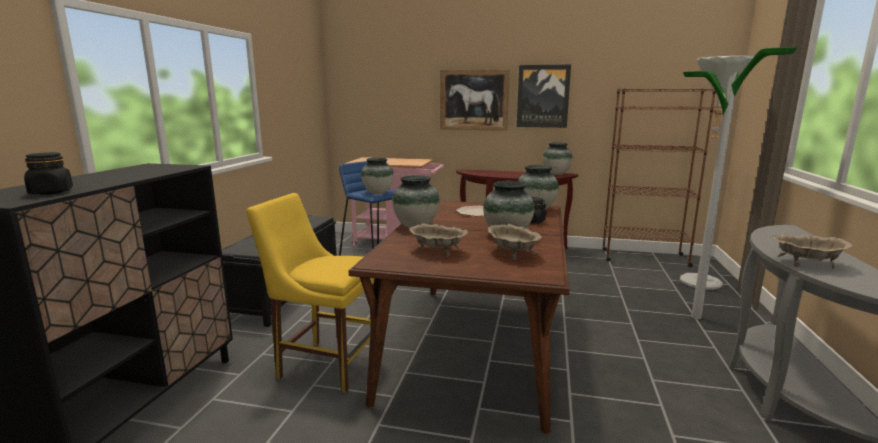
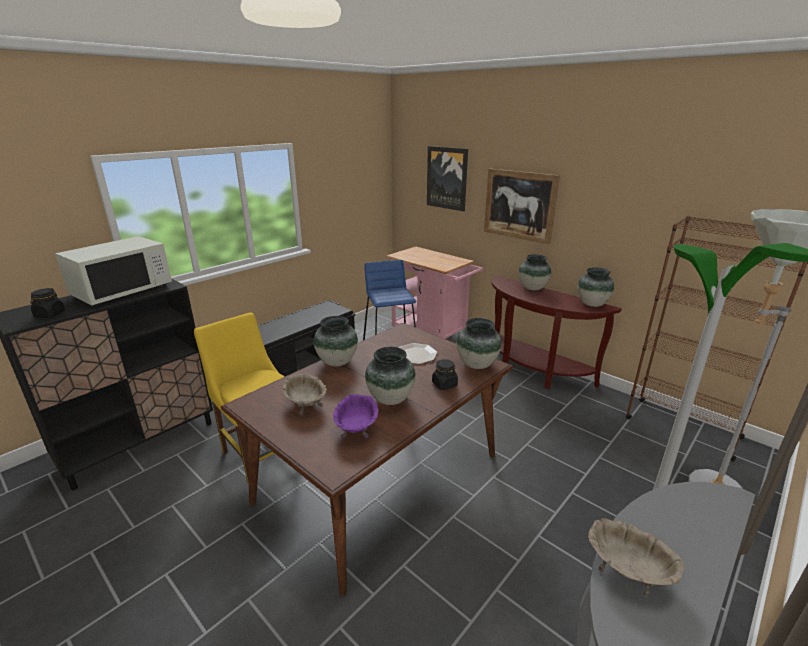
camera: 30 degrees right, 10 degrees up
vase [361,158,394,194] -> vase moved to [519,254,551,291]
beige bowl [488,224,542,260] -> purple bowl [333,394,378,439]
picture [517,65,571,128] -> picture moved to [427,146,468,211]
none -> white microwave [55,236,172,307]

